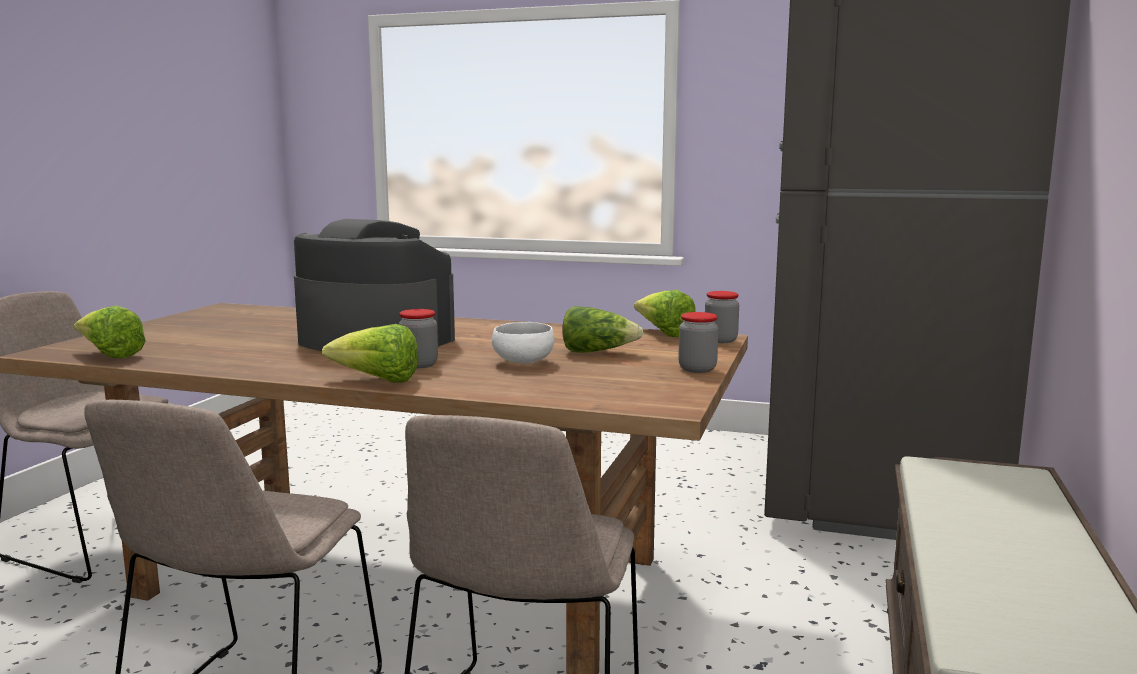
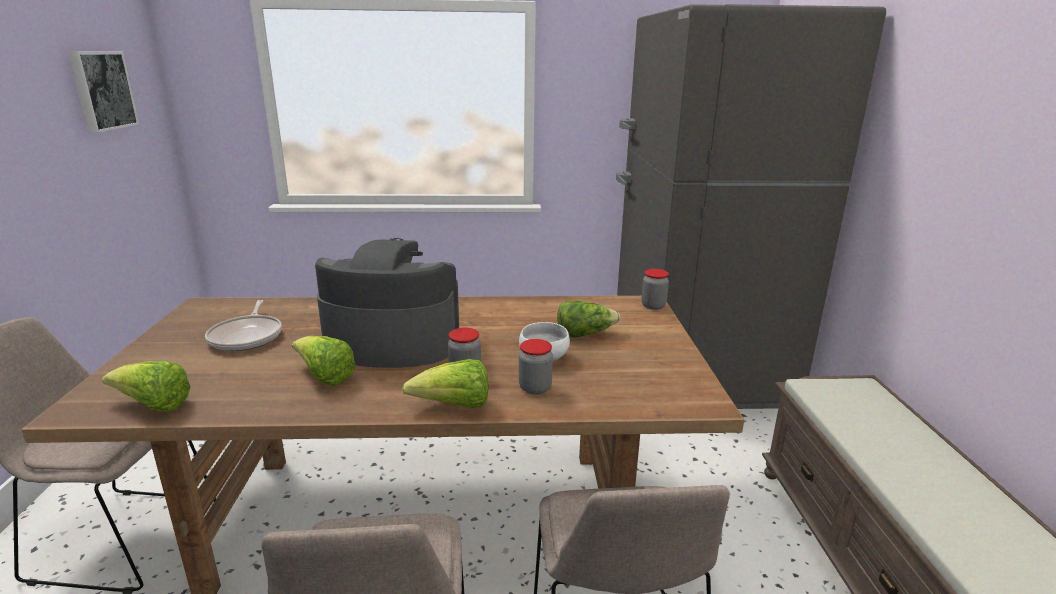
camera: 20 degrees left, 10 degrees up
lettuce [634,290,696,337] -> lettuce moved to [292,336,356,386]
jar [678,312,719,373] -> jar moved to [519,339,553,395]
none -> picture [68,51,139,133]
none -> frying pan [205,300,282,351]

